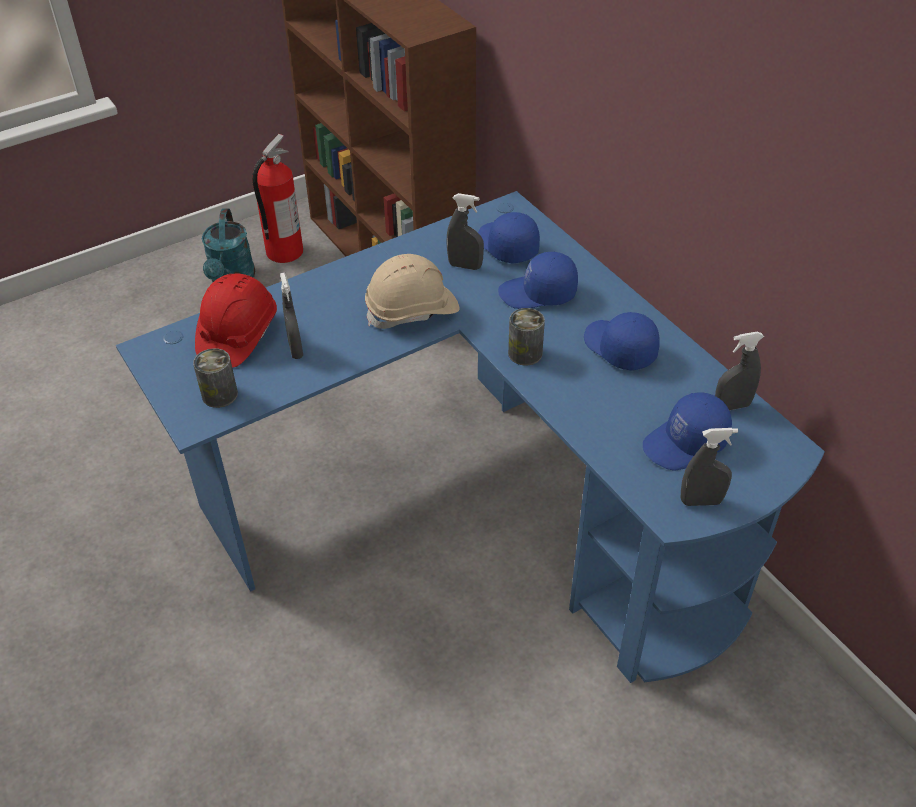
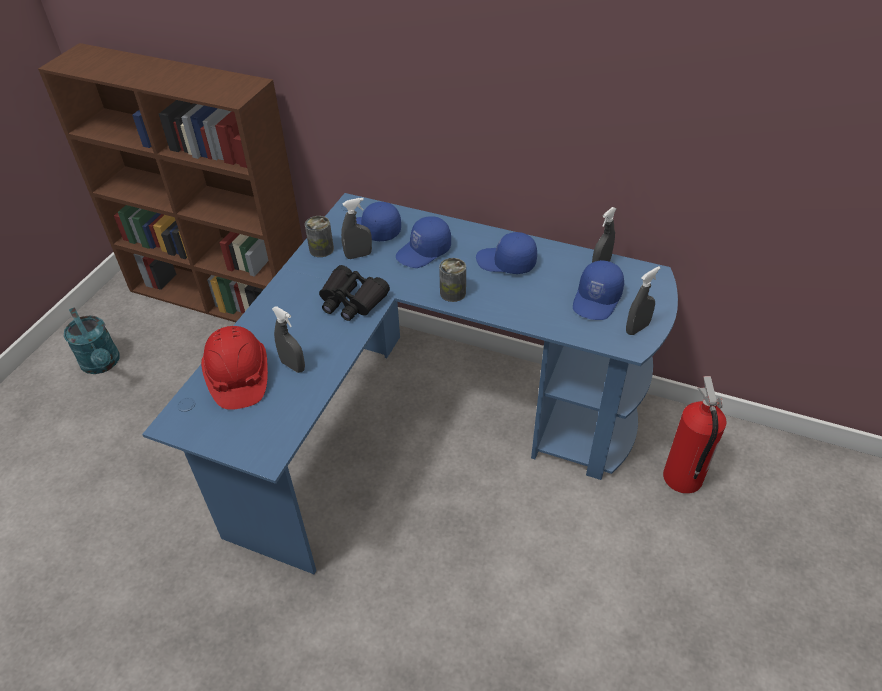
camera: 35 degrees left, 0 degrees up
can [193,348,238,408] -> can moved to [305,216,334,257]
fire extinguisher [252,134,303,263] -> fire extinguisher moved to [663,376,727,494]
beige hard hat [365,254,459,329] -> black binoculars [319,265,390,321]

